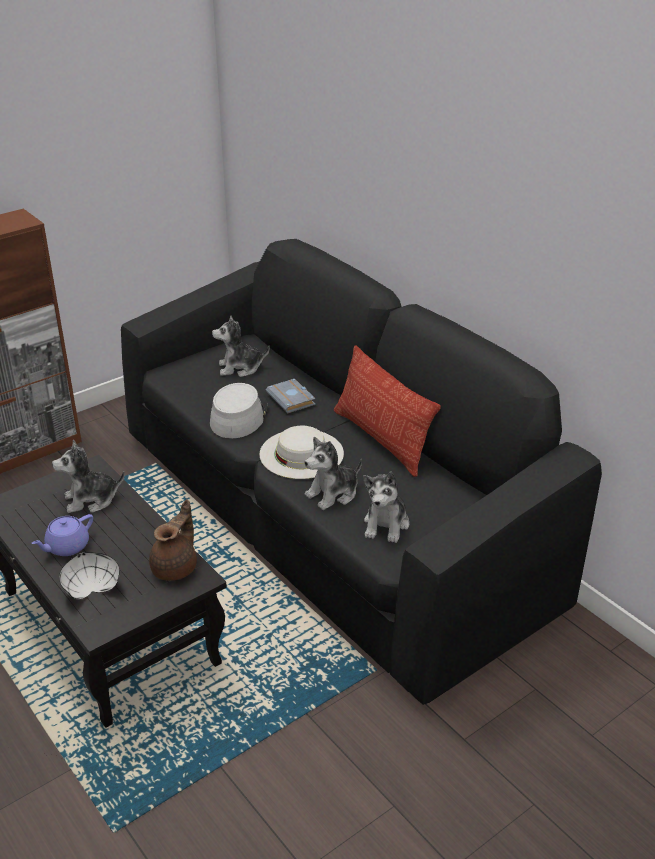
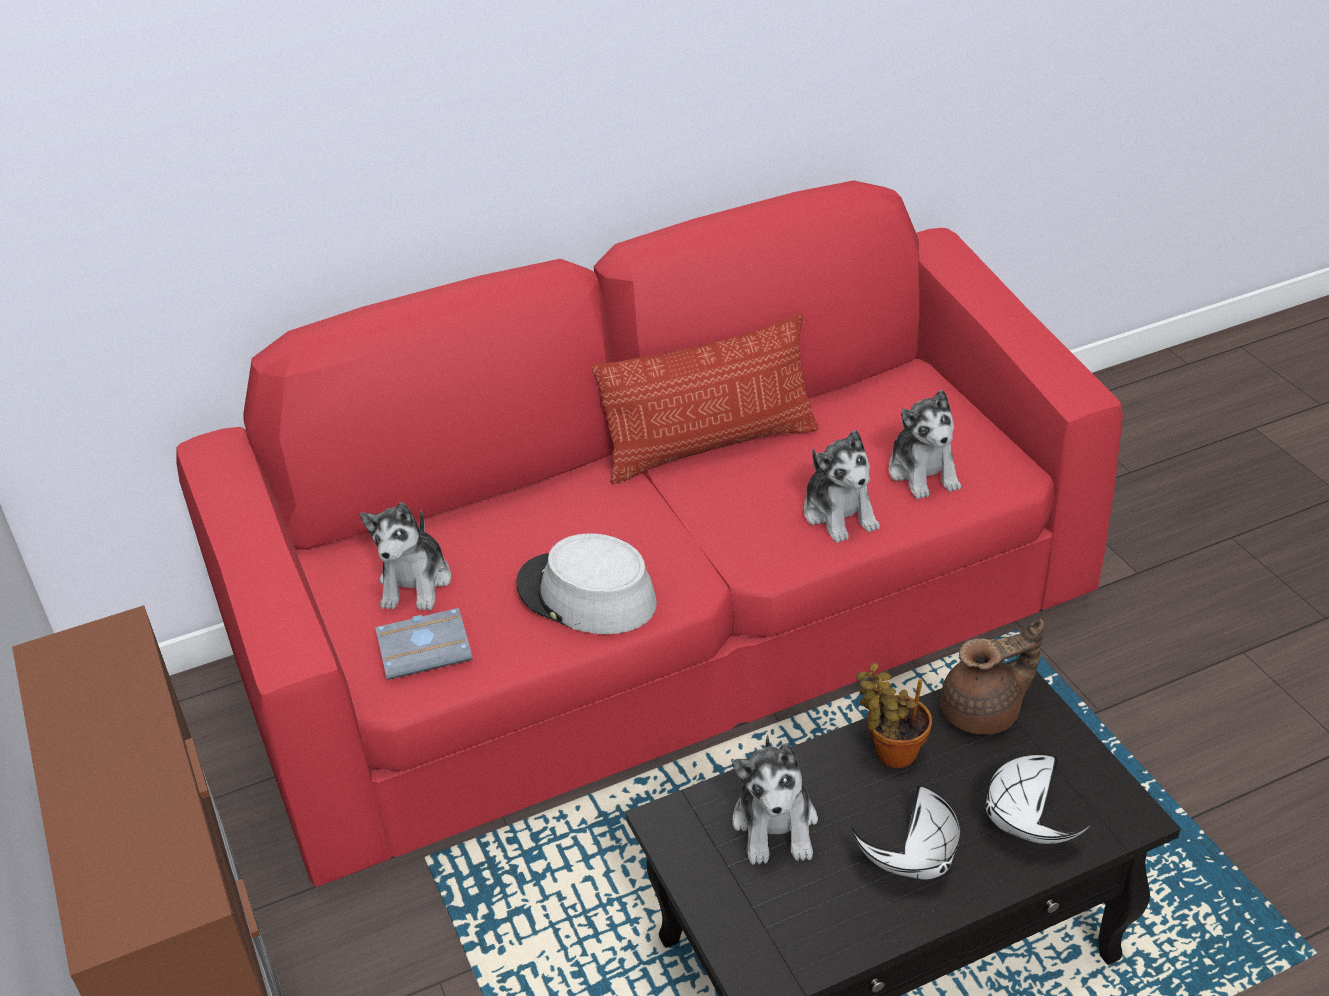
camera: 75 degrees left, 5 degrees up
purple teapot [31,514,93,556] -> white bowl [851,786,960,880]
black sofa [121,239,602,705] -> red sofa [176,180,1123,887]
brown teapot [149,499,197,581] -> brown teapot turned 120 degrees clockwise [941,619,1044,735]
white hat [259,426,344,479] -> none
grey book [266,379,315,413] -> grey book moved to [375,608,472,680]
plush toy [363,471,409,543] -> plush toy turned 45 degrees clockwise [889,390,961,499]
none -> potted plant [856,662,932,768]

